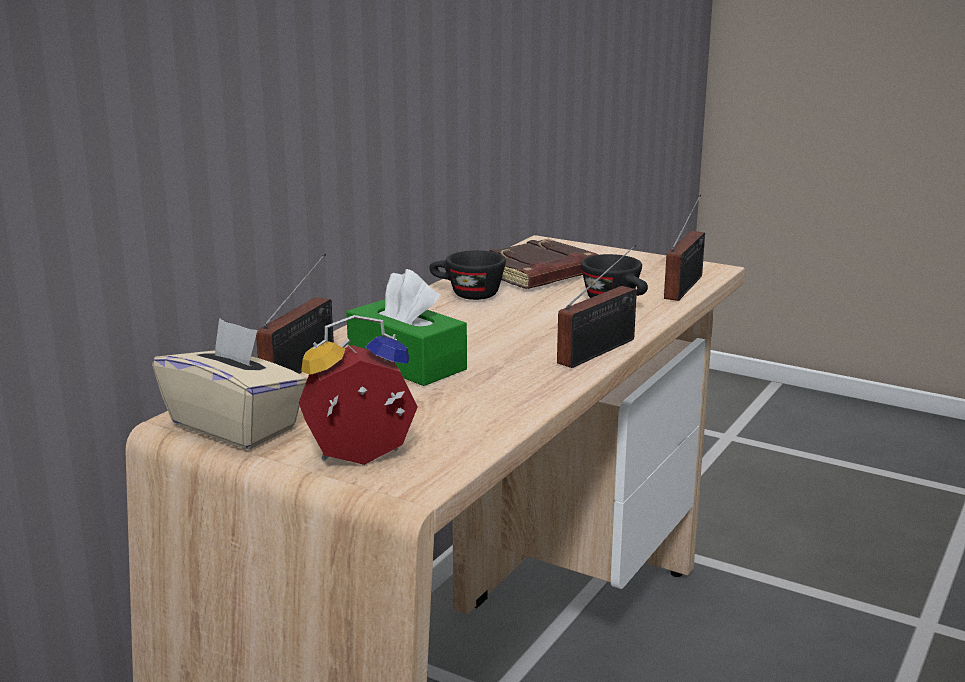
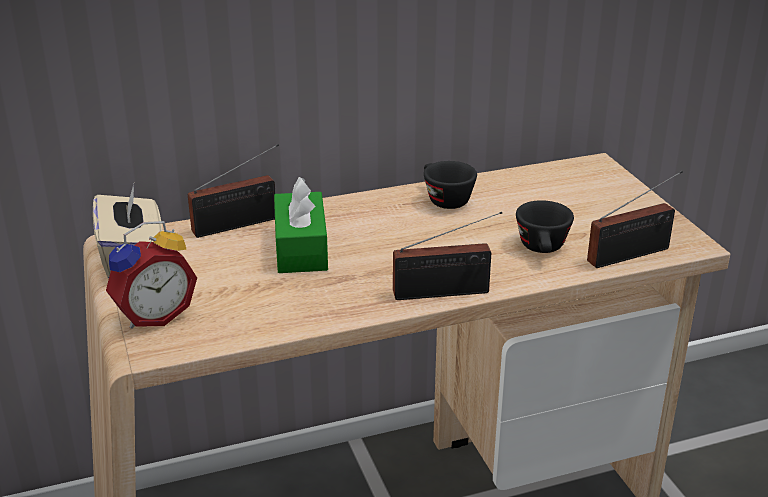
camera: 40 degrees right, 10 degrees up
alarm clock [299,315,418,465] -> alarm clock turned 120 degrees clockwise [106,221,197,329]
brown book [489,239,598,289] -> none

